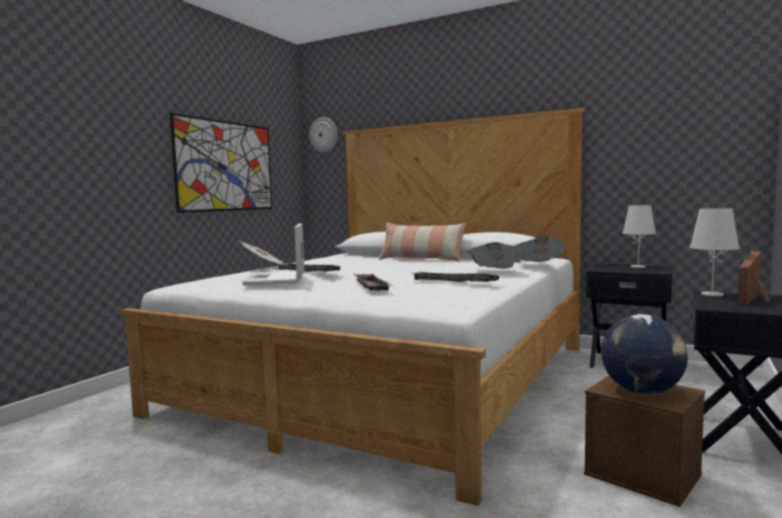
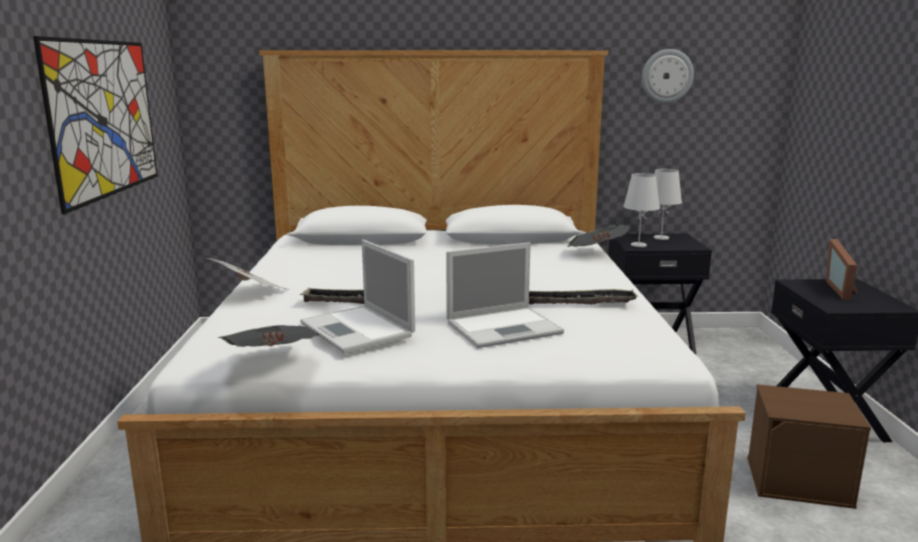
camera: 30 degrees left, 10 degrees up
wall clock [309,117,337,152] -> wall clock moved to [642,49,694,103]
tray [353,273,393,291] -> laptop [446,242,564,348]
pillow [379,222,466,262] -> none
newspaper [468,242,524,269] -> newspaper moved to [218,325,320,347]
globe [601,314,688,394] -> none
white table lamp [690,208,740,297] -> white table lamp moved to [623,173,660,247]

